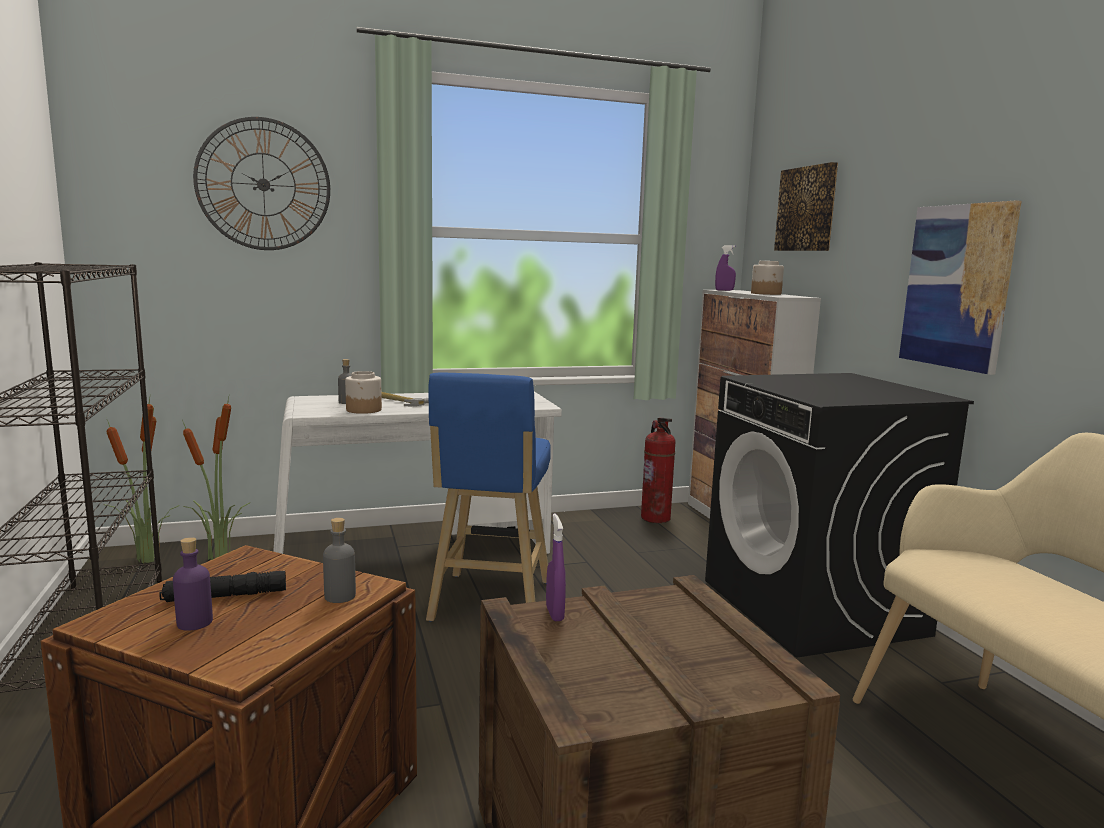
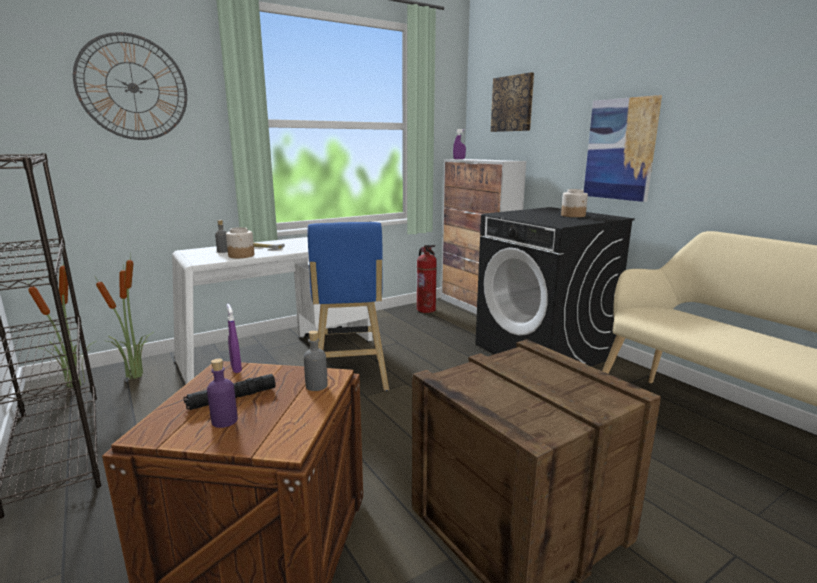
camera: 15 degrees left, 5 degrees up
purple spray bottle [546,514,566,621] -> purple spray bottle moved to [227,304,242,373]
jar [751,261,784,295] -> jar moved to [561,189,588,217]

